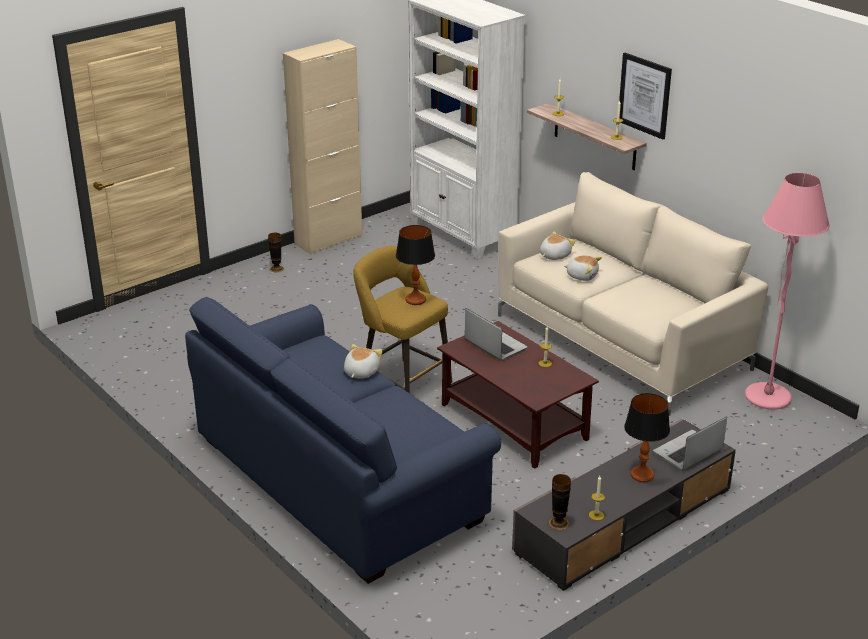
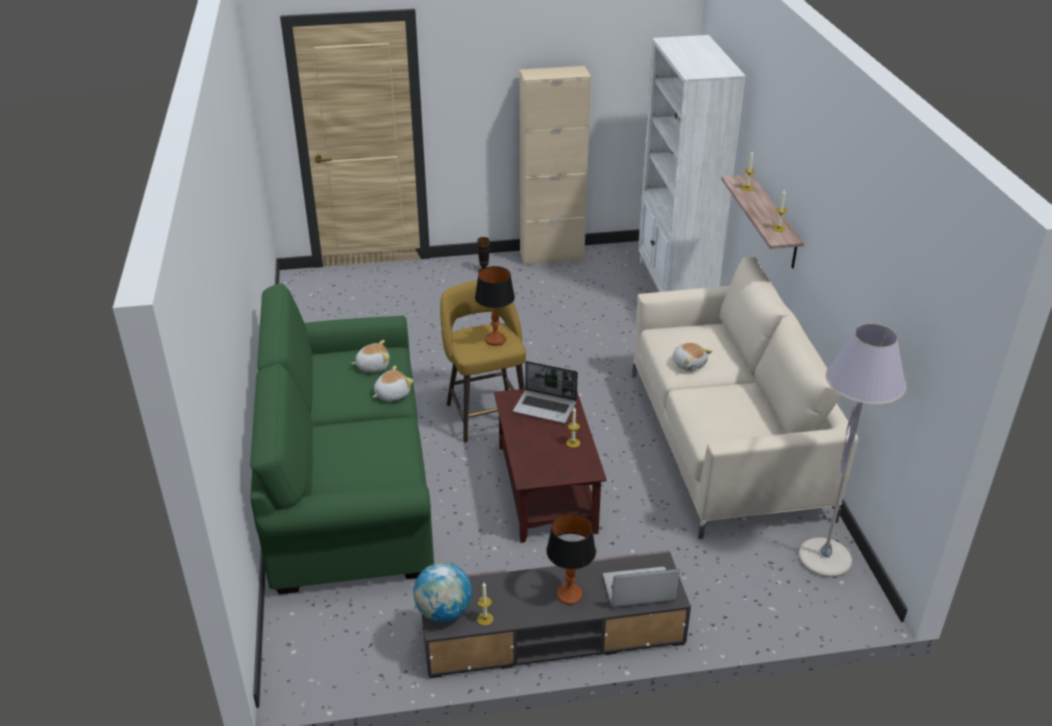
camera: 30 degrees right, 5 degrees up
blue sofa [185,297,501,584] -> green sofa [250,284,434,594]
laptop [465,308,528,361] -> laptop turned 120 degrees clockwise [513,361,578,423]
plush toy [540,231,575,260] -> plush toy moved to [351,340,390,372]
vase [549,474,571,530] -> globe [413,562,472,622]
picture [619,53,672,139] -> none
pink floor lamp [745,173,830,409] -> grey floor lamp [798,324,906,577]

